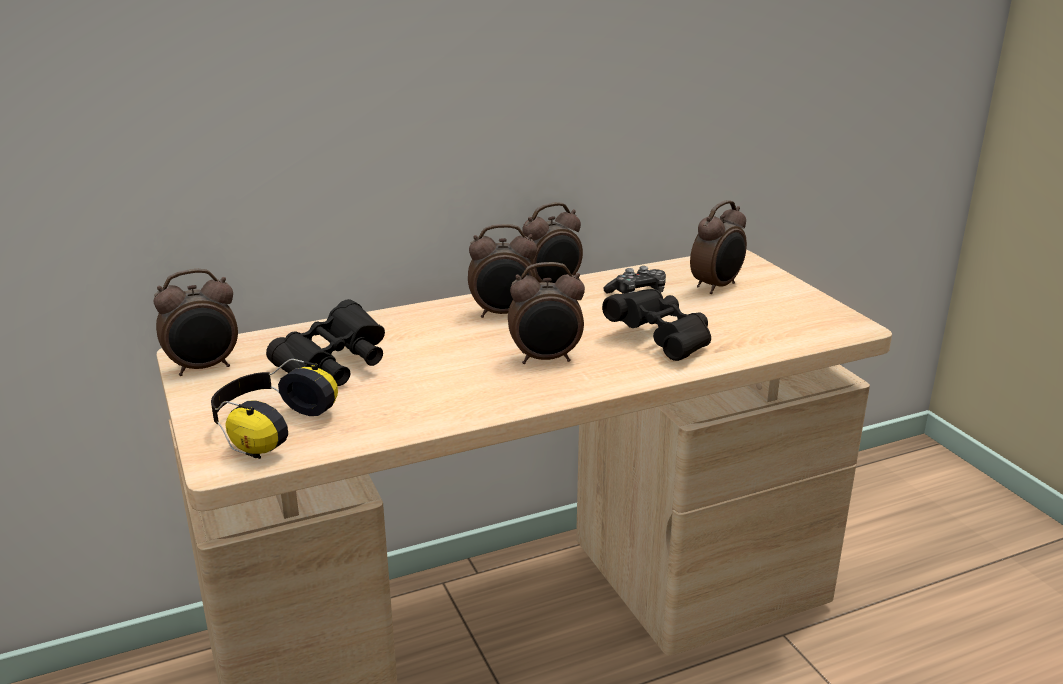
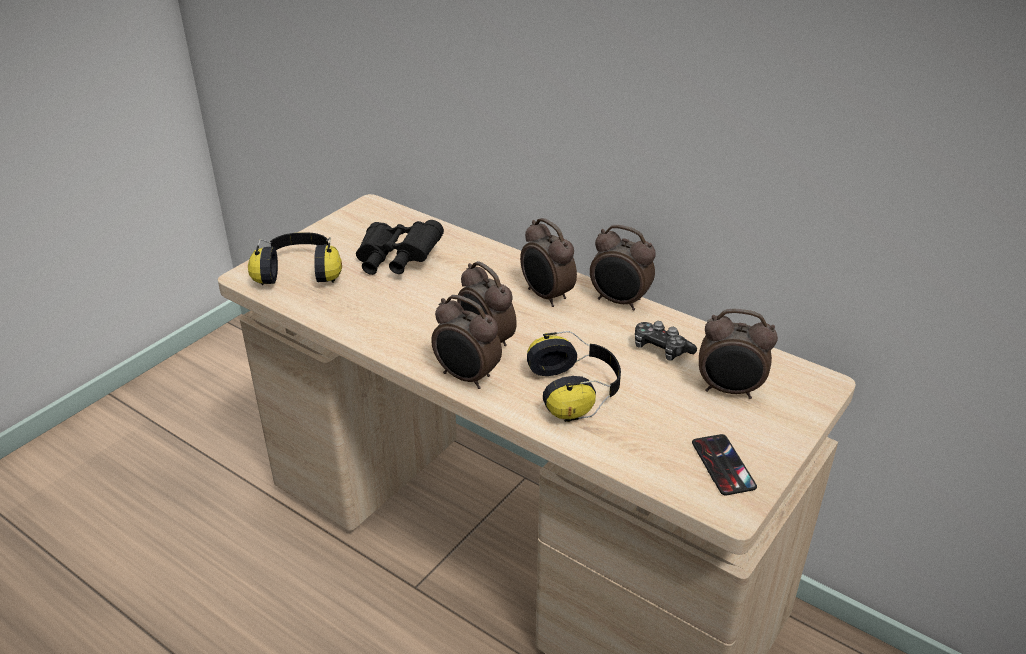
camera: 60 degrees right, 10 degrees up
alarm clock [154,269,238,376] -> alarm clock moved to [431,295,502,389]
black binoculars [602,289,711,361] -> headphones [527,331,621,422]
none -> phone [692,434,757,495]

